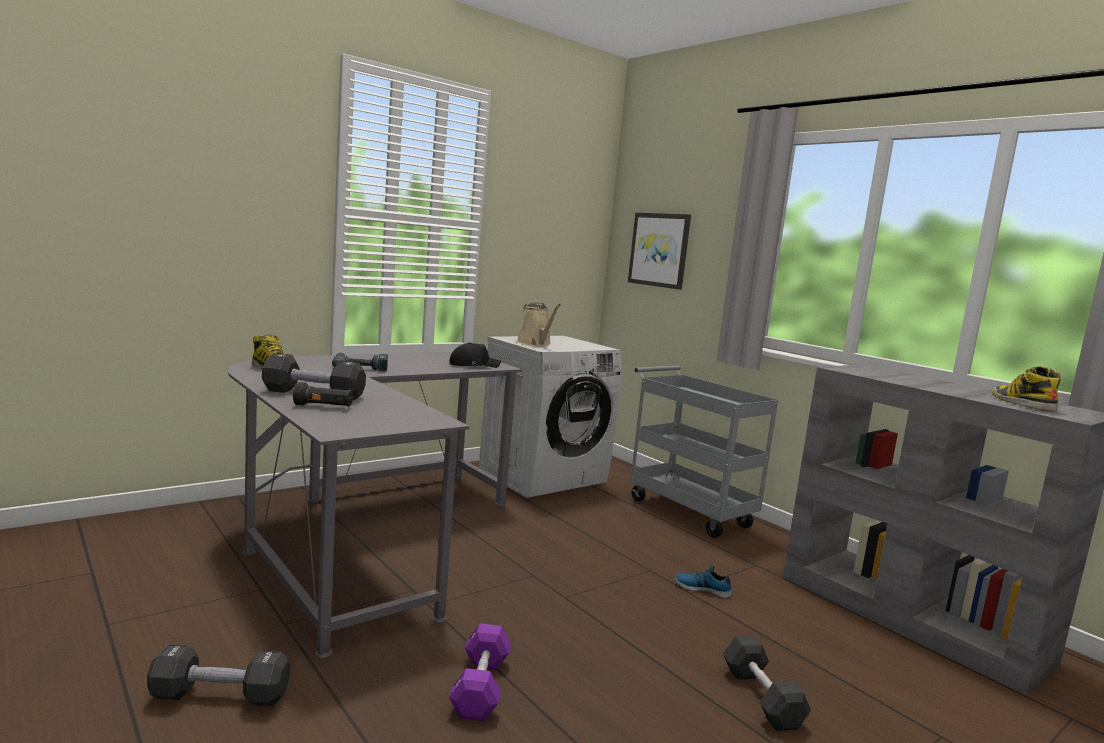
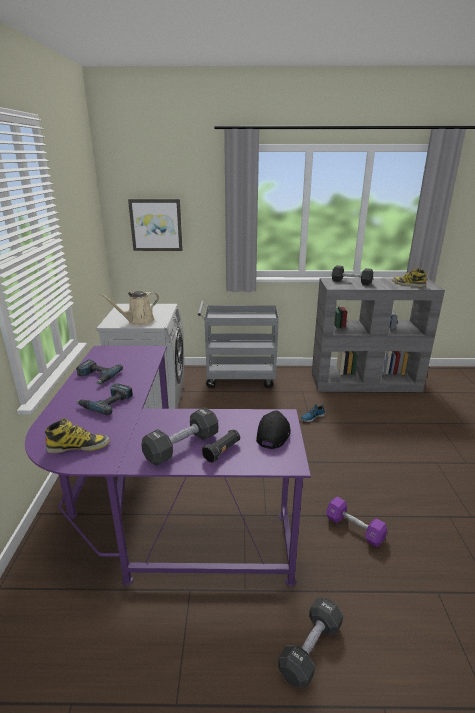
camera: 50 degrees left, 15 degrees up
grey desk [228,352,522,658] -> purple desk [25,346,311,587]
black cap [449,343,501,368] -> black cap moved to [256,410,291,449]
beige watering can [517,303,561,346] -> beige watering can turned 135 degrees clockwise [100,291,159,325]
black dumbbell [723,636,811,731] -> black dumbbell moved to [332,265,373,286]
none -> power drill [76,360,123,384]

